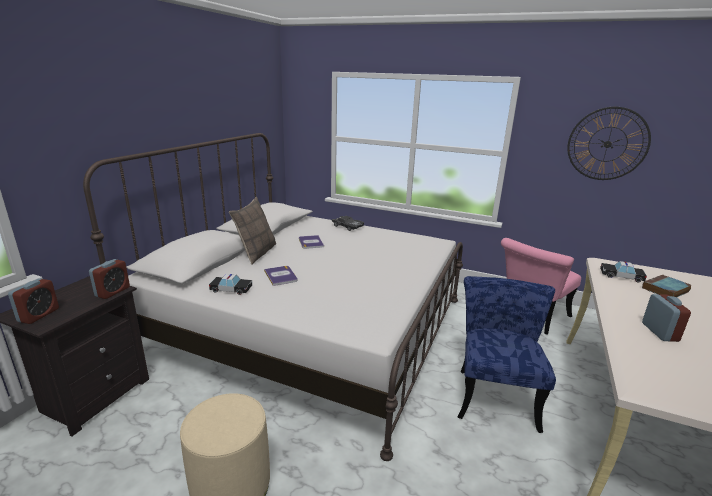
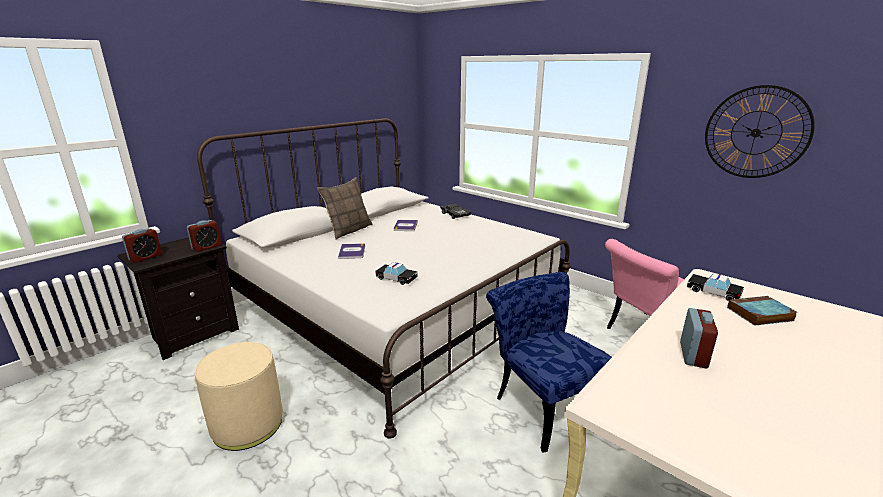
camera: 20 degrees right, 0 degrees up
toy car [209,274,252,295] -> toy car moved to [375,262,418,285]
blue chair [458,276,556,433] -> blue chair turned 60 degrees counterclockwise [486,272,612,452]

